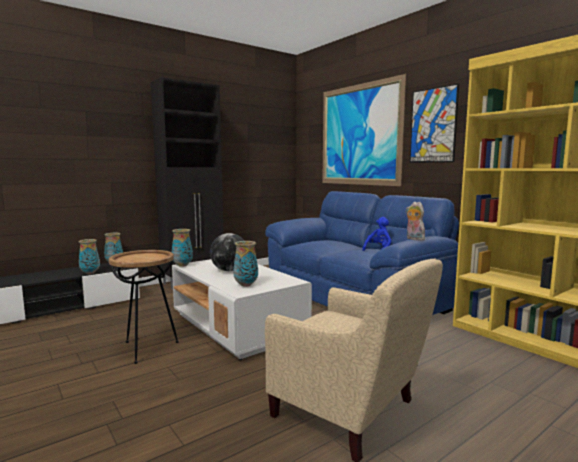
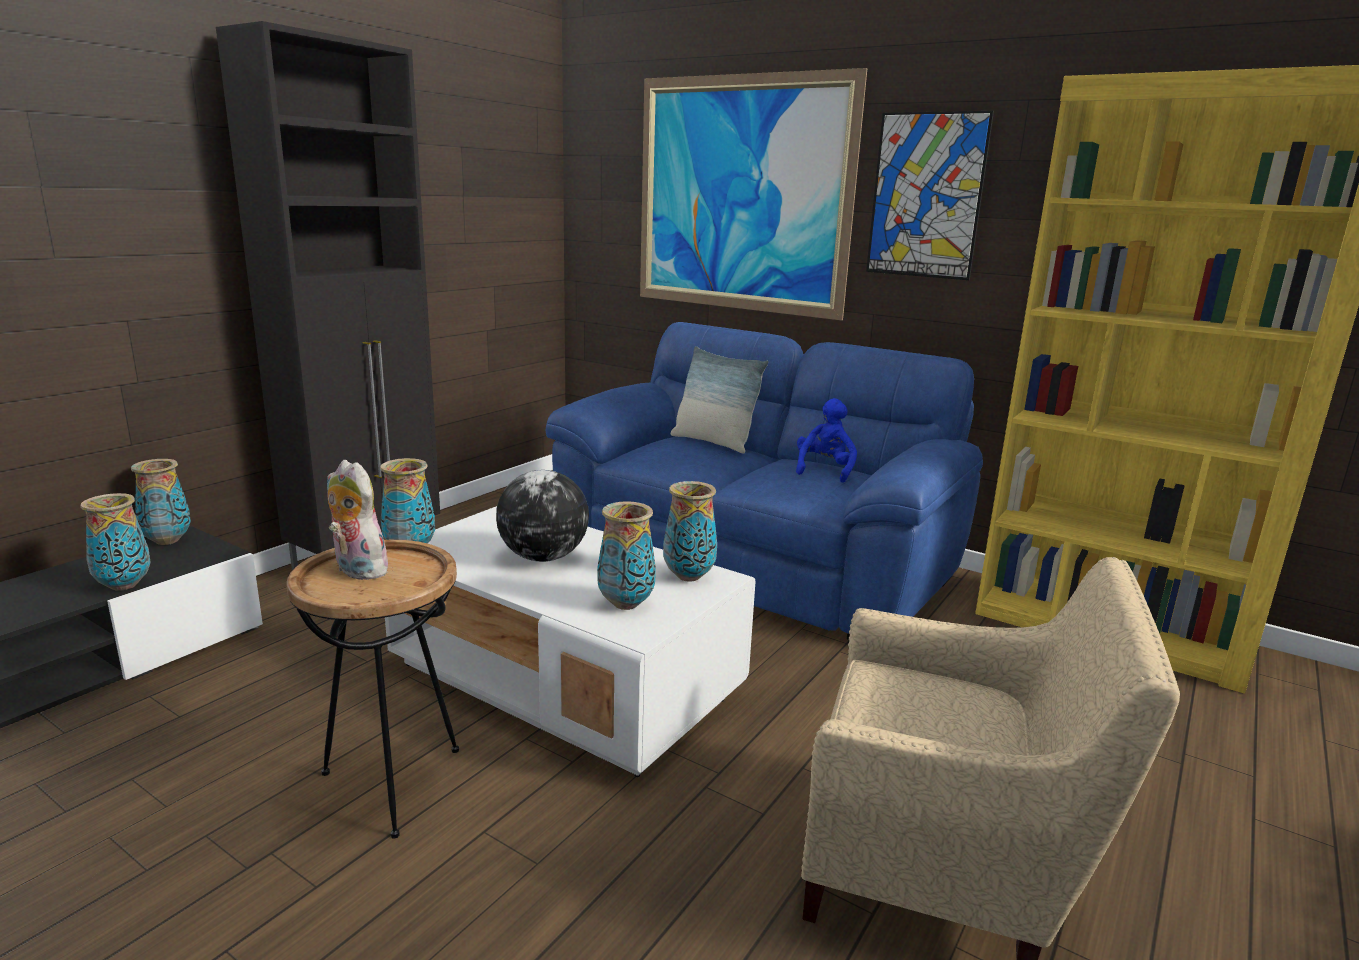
camera: 20 degrees left, 10 degrees up
plush toy [406,202,425,241] -> plush toy moved to [327,460,388,580]
none -> vase [663,481,717,582]
none -> pillow [671,346,768,453]

